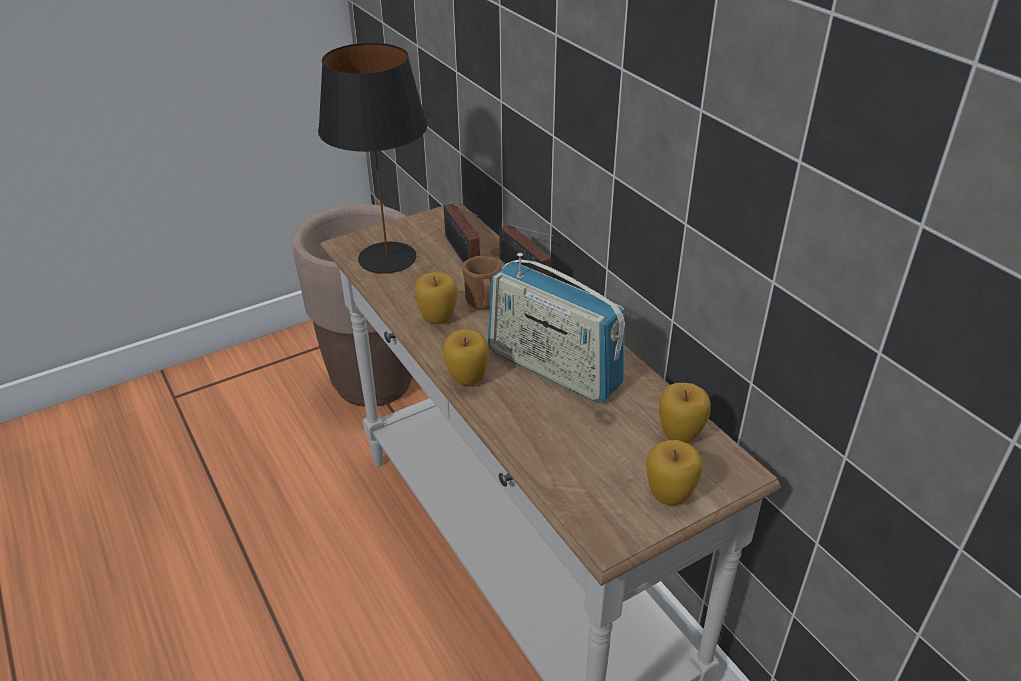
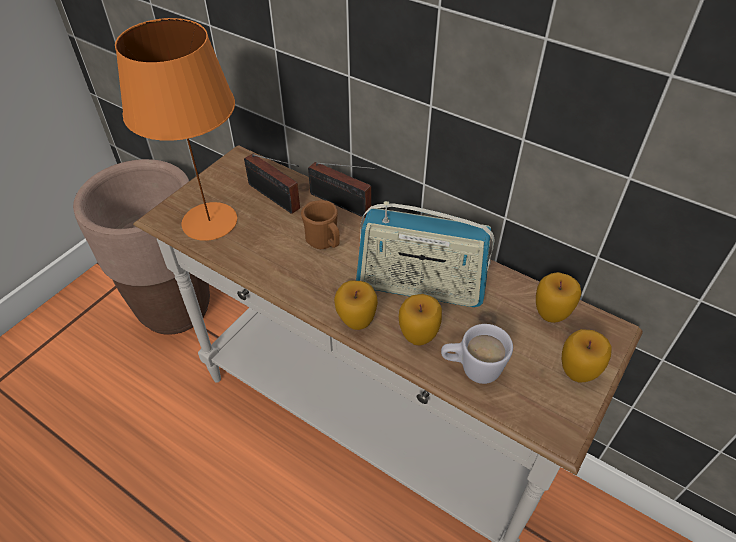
camera: 25 degrees left, 10 degrees up
black table lamp [318,43,427,274] -> orange table lamp [115,18,237,241]
apple [415,272,458,324] -> apple moved to [399,294,442,346]
none -> white mug [441,324,513,384]

